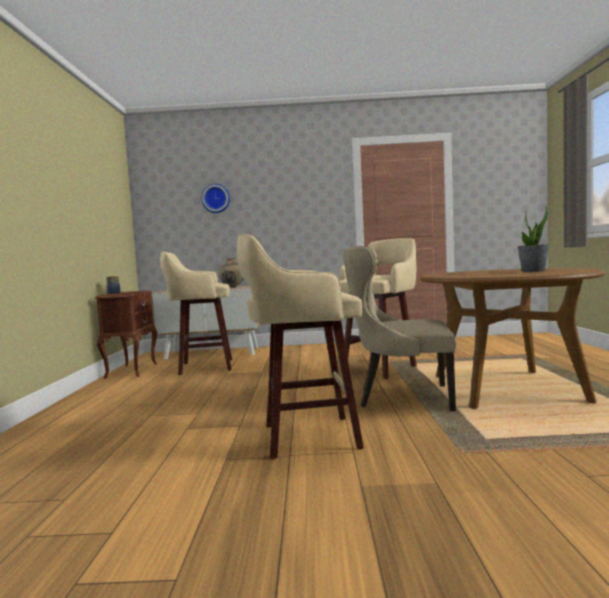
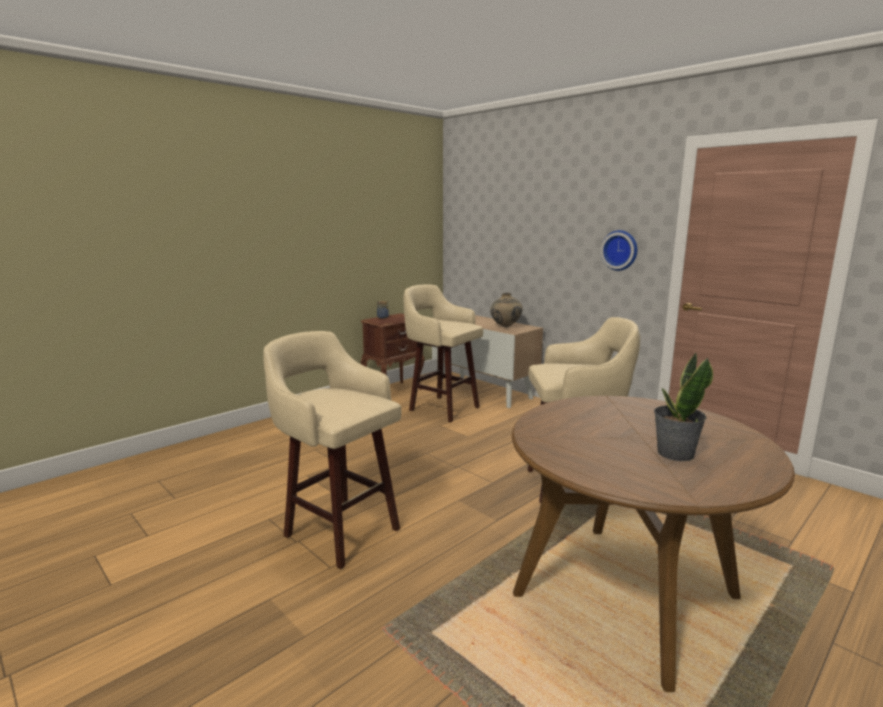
camera: 45 degrees right, 10 degrees up
wall clock [201,184,230,213] -> wall clock moved to [600,230,637,271]
beige chair [343,246,456,411] -> none

